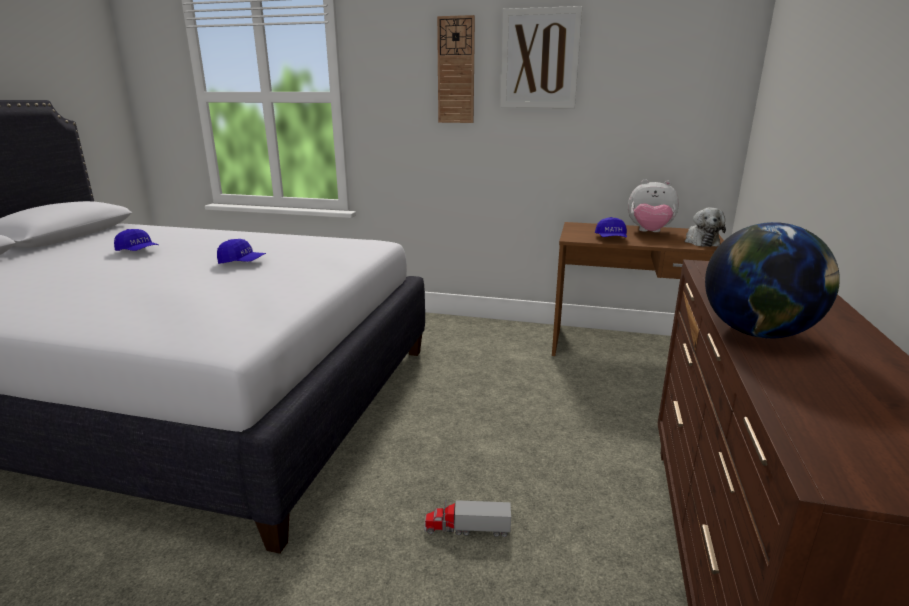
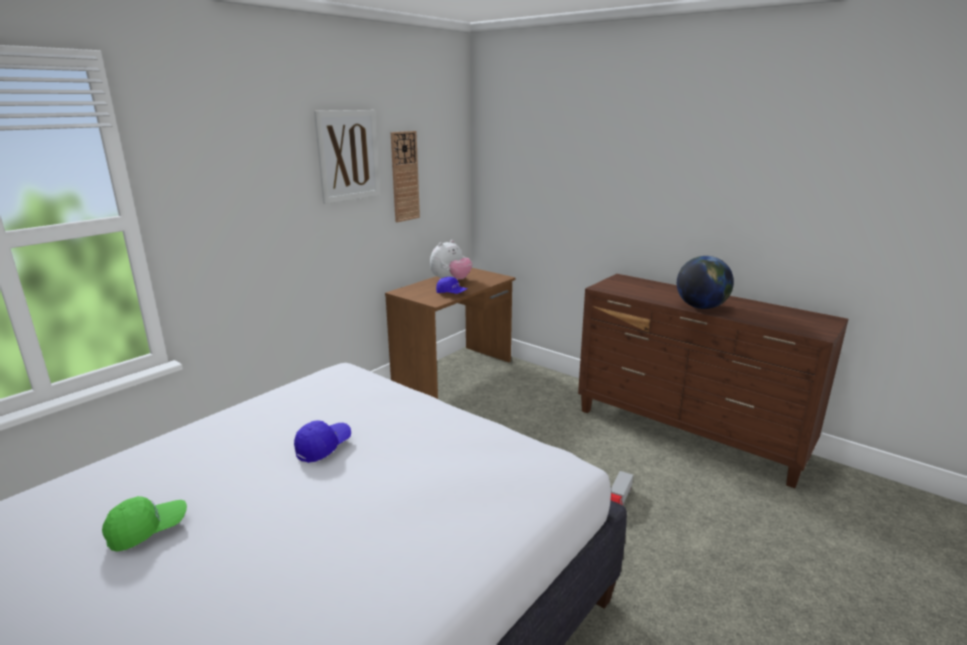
camera: 65 degrees left, 0 degrees up
blue cap [114,229,158,251] -> green cap [102,496,187,552]
wall clock [437,15,475,123] -> wall clock moved to [391,131,420,222]
plush toy [685,207,726,247] -> none

